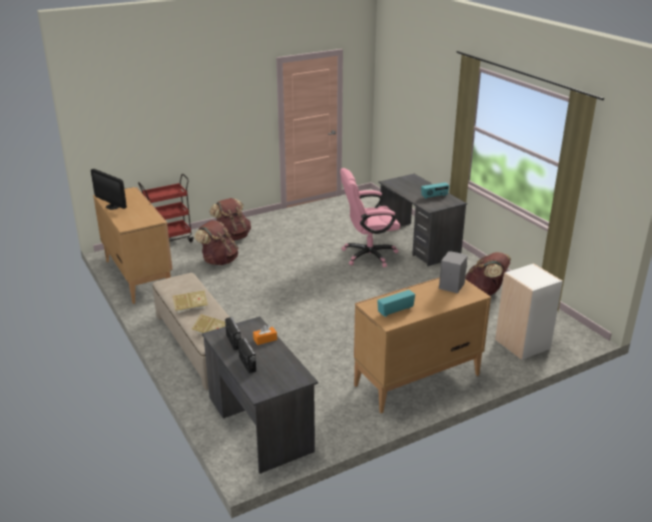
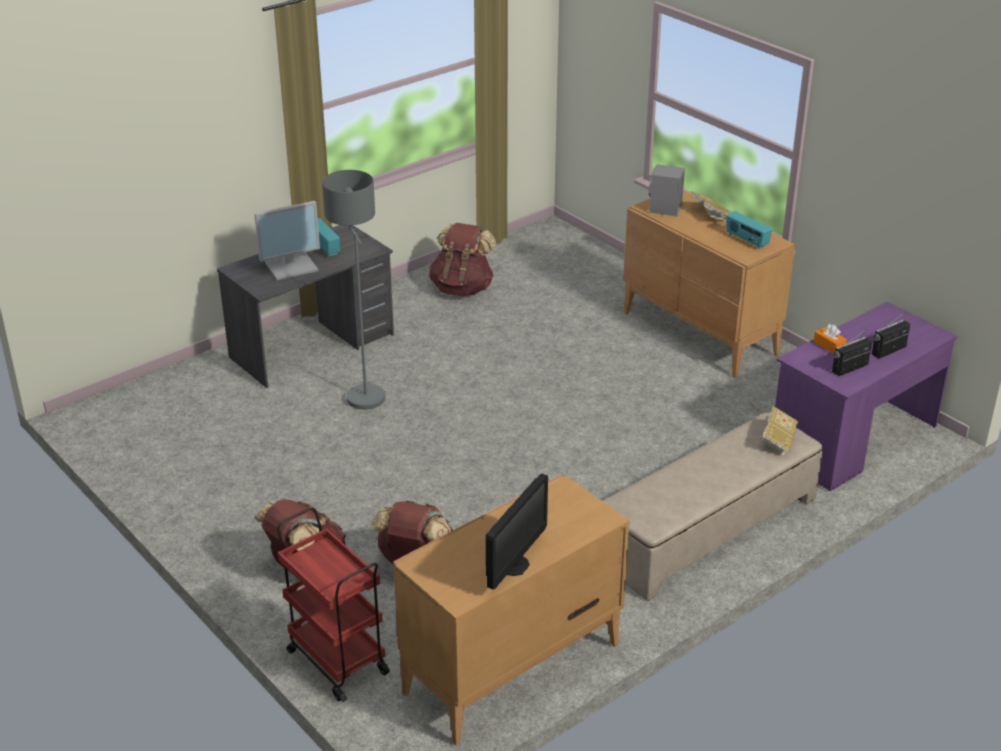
camera: 100 degrees left, 5 degrees up
book [172,290,208,313] -> book moved to [690,191,732,221]
grey desk [202,316,318,474] -> purple desk [775,302,957,491]
pink office chair [340,168,400,267] -> grey floor lamp [322,170,385,410]
bookcase [495,263,563,360] -> none
none -> monitor [254,201,320,280]

